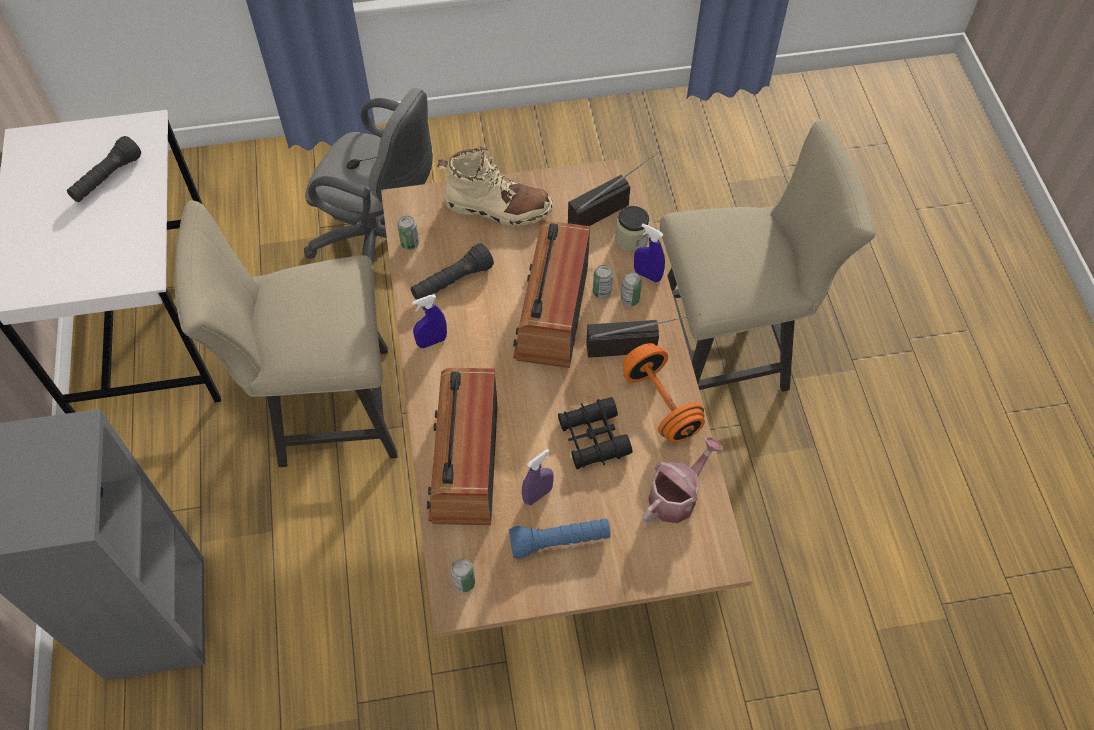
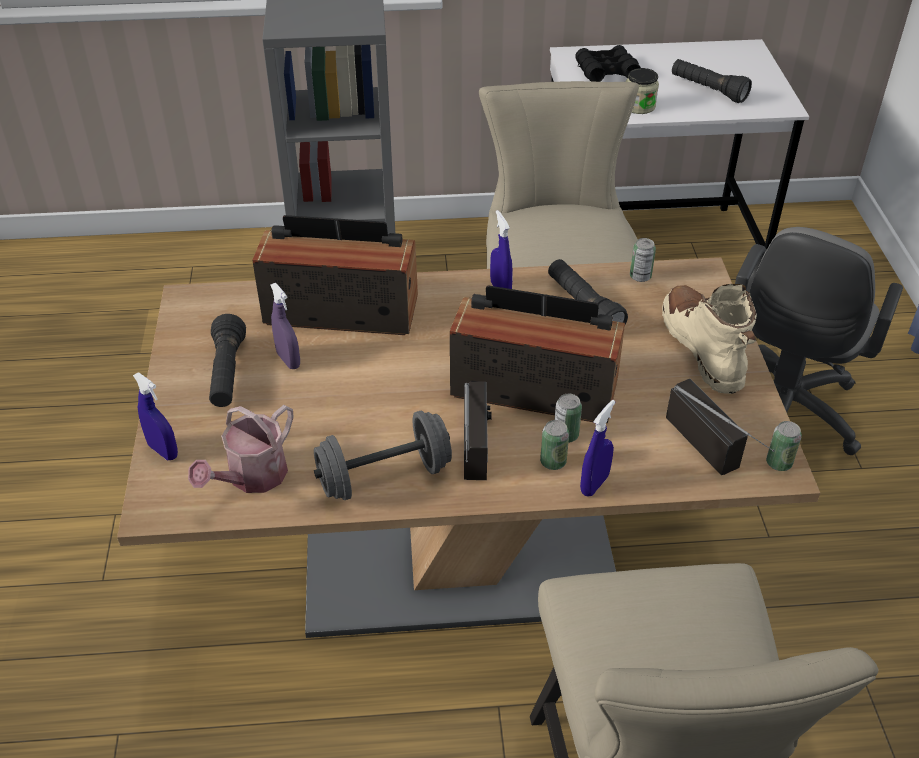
camera: 95 degrees right, 15 degrees down
beige boot [437,147,553,226] -> beige boot turned 150 degrees clockwise [662,284,757,394]
can [451,559,475,592] -> can moved to [766,421,802,471]
blue flashlight [509,518,611,559] -> black flashlight [209,314,246,407]
black binoculars [558,397,632,469] -> black binoculars moved to [575,45,641,82]
jar [615,206,650,252] -> jar moved to [626,68,659,114]
orange dumbbell [623,343,705,443] -> grey dumbbell [314,411,452,500]
watering can [642,437,723,523] -> watering can turned 75 degrees clockwise [188,405,294,493]
none -> blue spray bottle [133,373,178,460]

